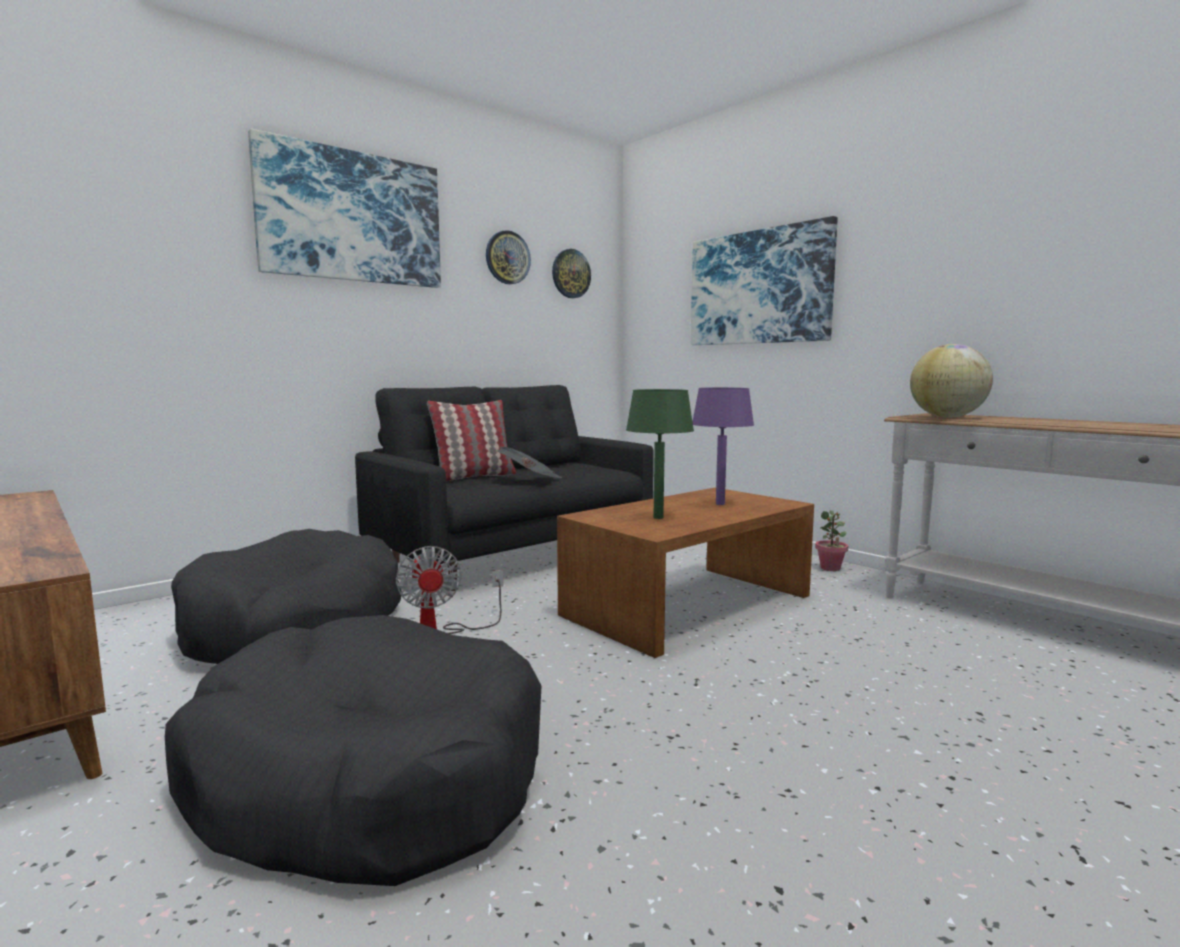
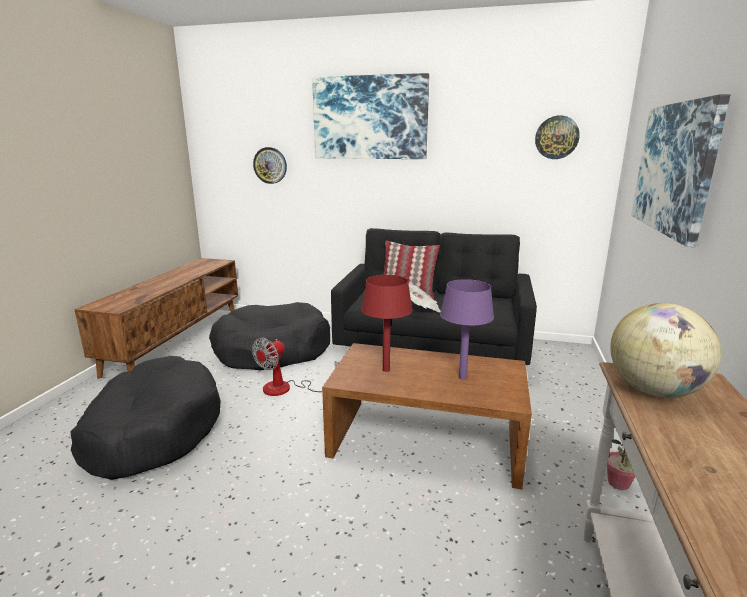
camera: 55 degrees right, 10 degrees up
wall clock [486,230,531,284] -> wall clock moved to [253,147,287,184]
green table lamp [626,389,694,519] -> red table lamp [361,275,413,372]

